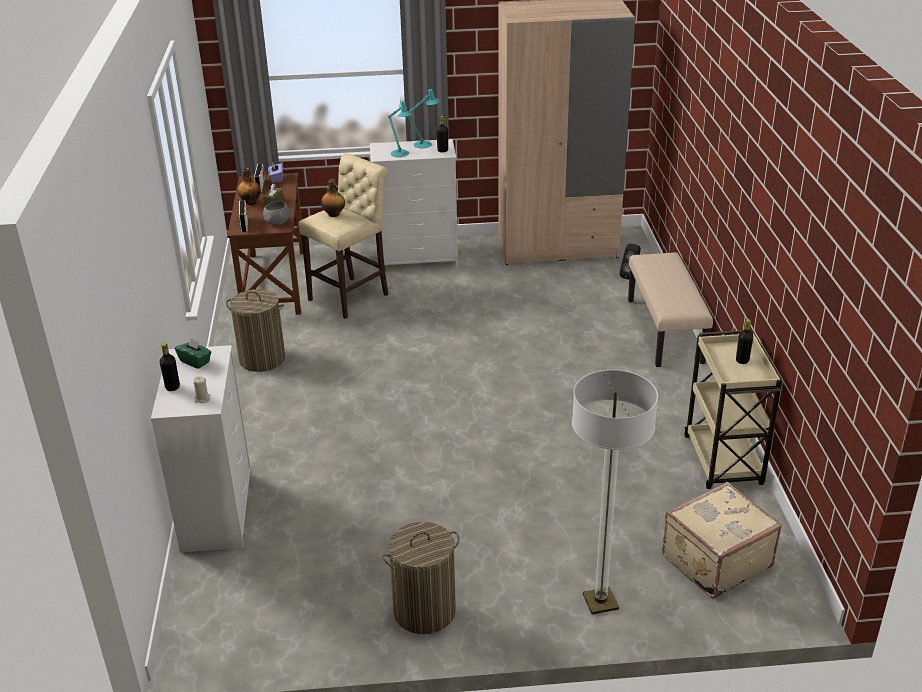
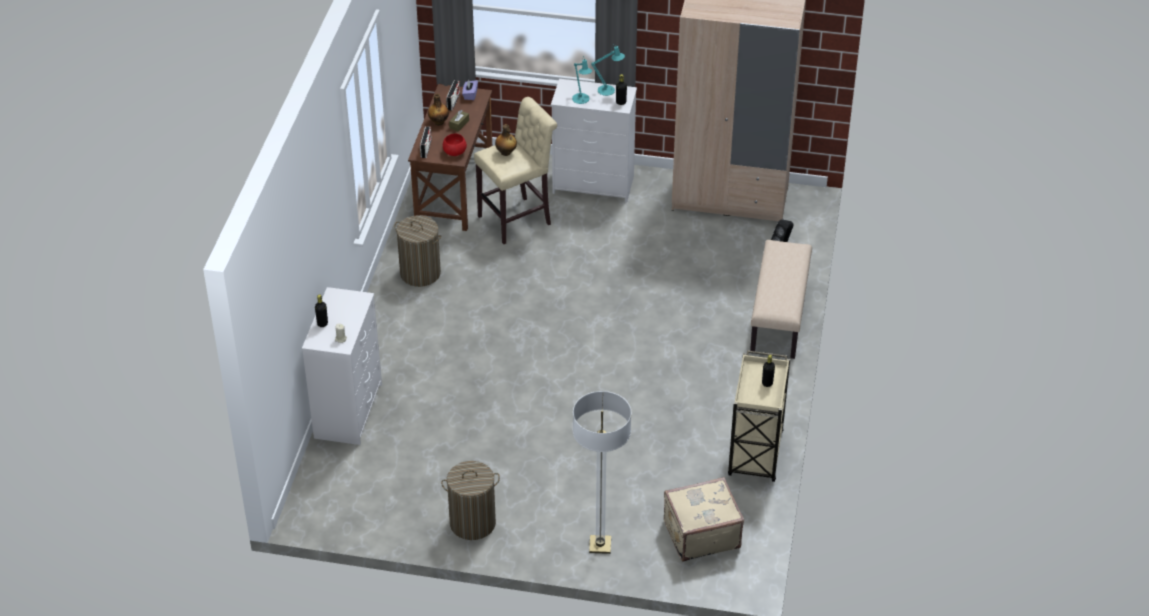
camera: 15 degrees right, 10 degrees up
green tissue box [175,338,211,369] -> none
grey bowl [263,201,290,225] -> red bowl [443,134,467,156]

